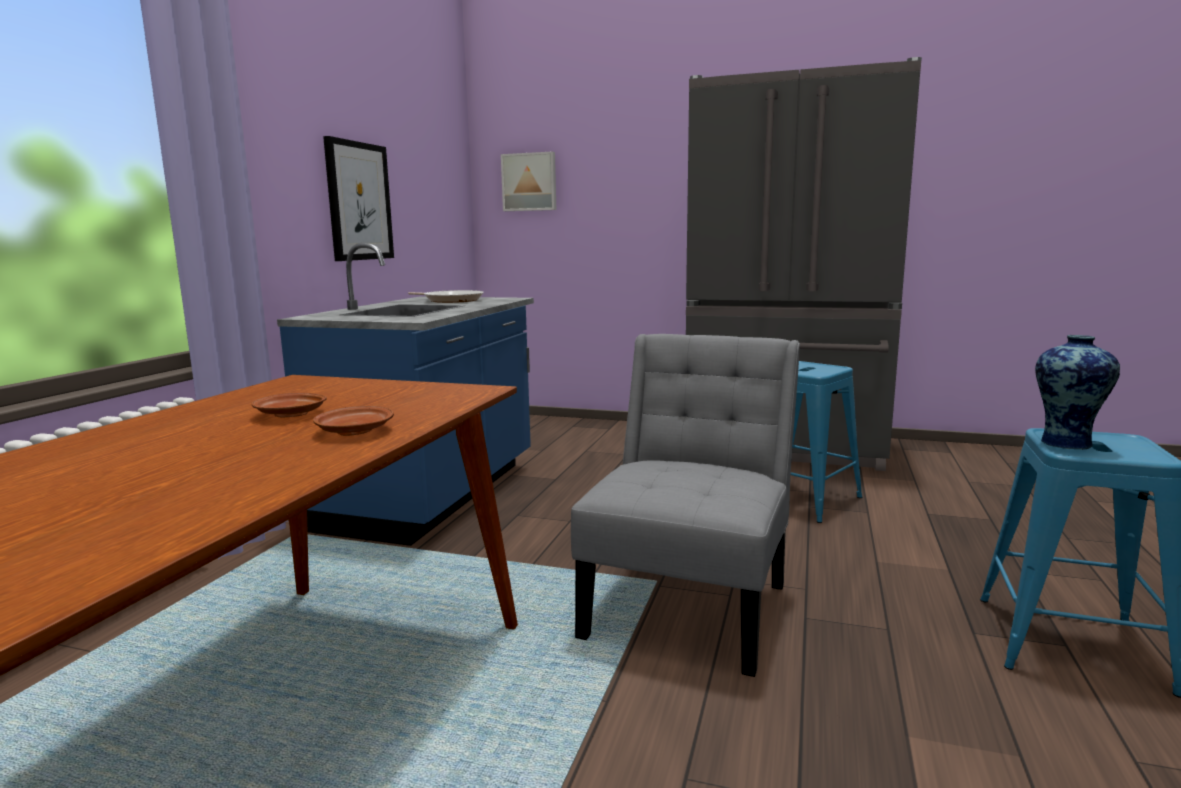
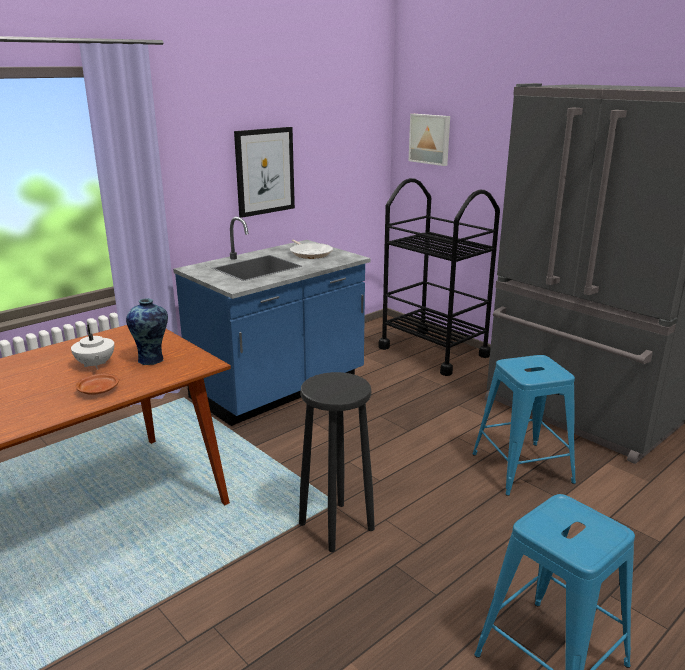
camera: 30 degrees right, 10 degrees up
brown plate [251,393,327,418] -> white teapot [71,324,114,369]
grey chair [571,334,800,677] -> black stool [299,372,375,552]
vase [1035,335,1120,449] -> vase moved to [126,298,168,365]
none -> black cart [378,178,500,376]

